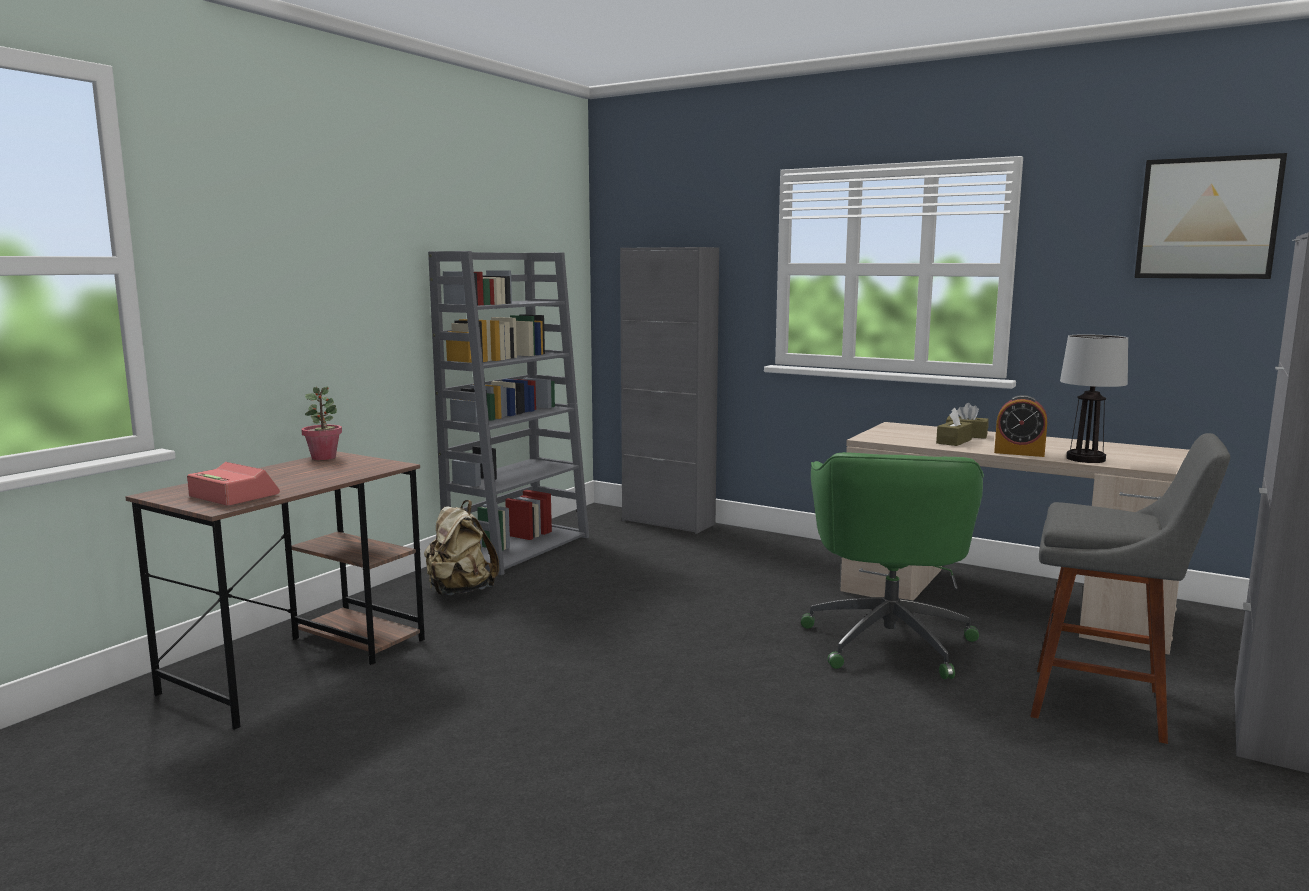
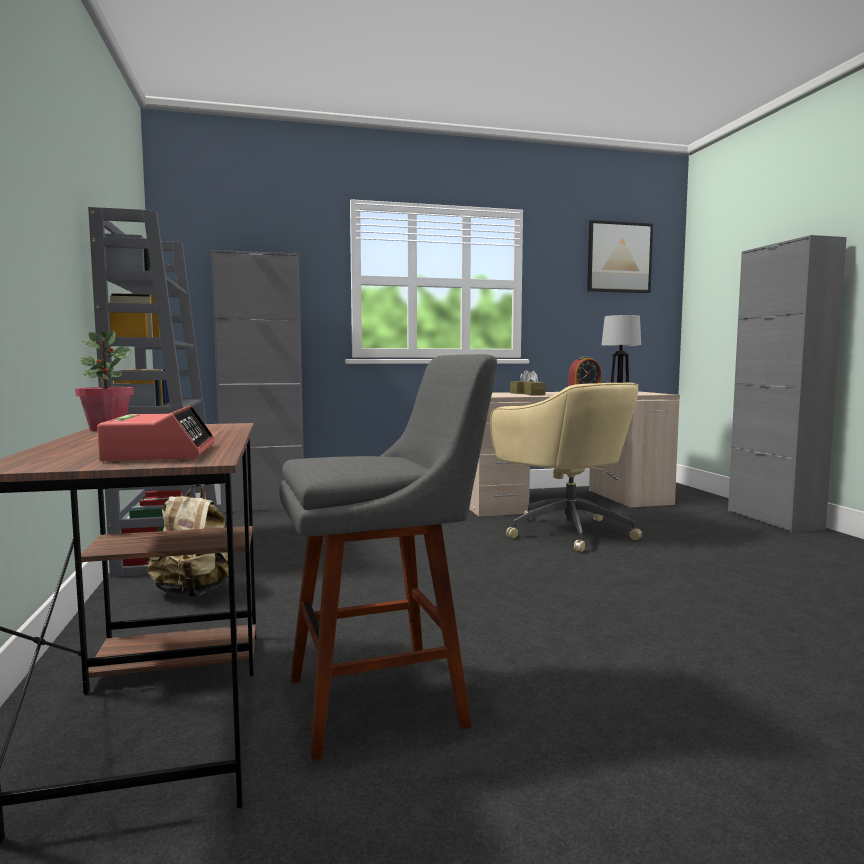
camera: 45 degrees left, 5 degrees down
alarm clock [187,462,280,506] -> alarm clock turned 90 degrees clockwise [97,405,215,461]
green office chair [801,452,984,679] -> beige office chair [490,383,642,552]
grey stool [1030,433,1230,744] -> grey stool moved to [279,354,497,761]

